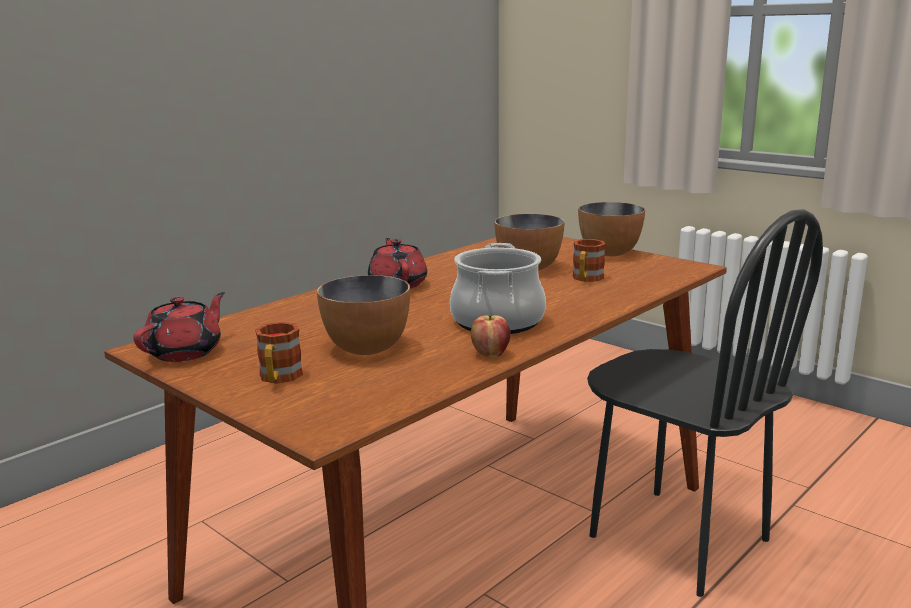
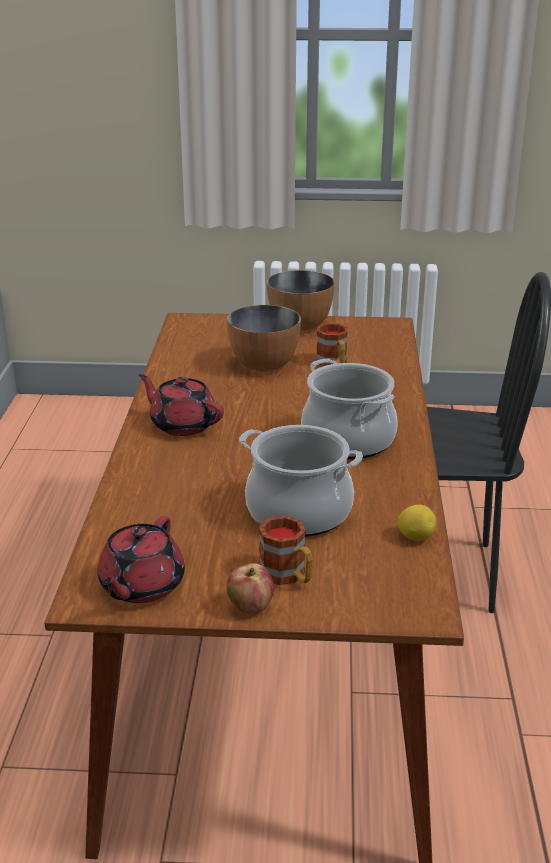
camera: 40 degrees left, 10 degrees up
red teapot [133,292,225,362] -> red teapot turned 150 degrees counterclockwise [98,516,185,603]
bowl [317,275,410,355] -> cooking pot [239,425,363,537]
apple [471,314,511,358] -> apple moved to [227,563,274,614]
none -> lemon [398,505,436,541]

